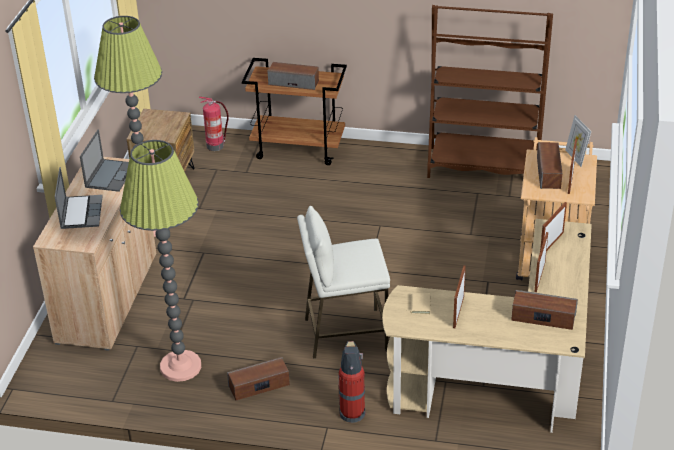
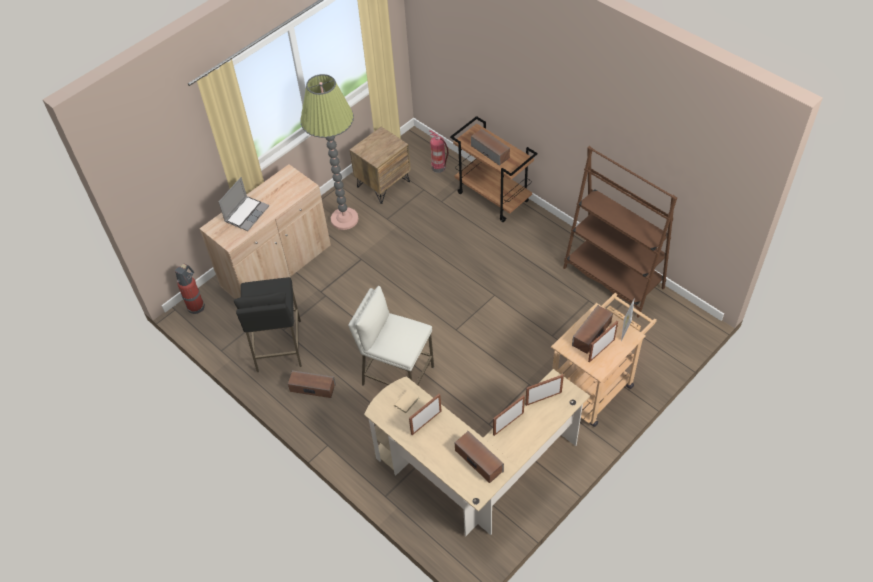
camera: 35 degrees right, 15 degrees up
laptop [80,130,129,192] -> none
floor lamp [120,140,201,382] -> black stool [234,277,302,372]
fire extinguisher [338,341,366,423] -> fire extinguisher moved to [175,263,205,314]

